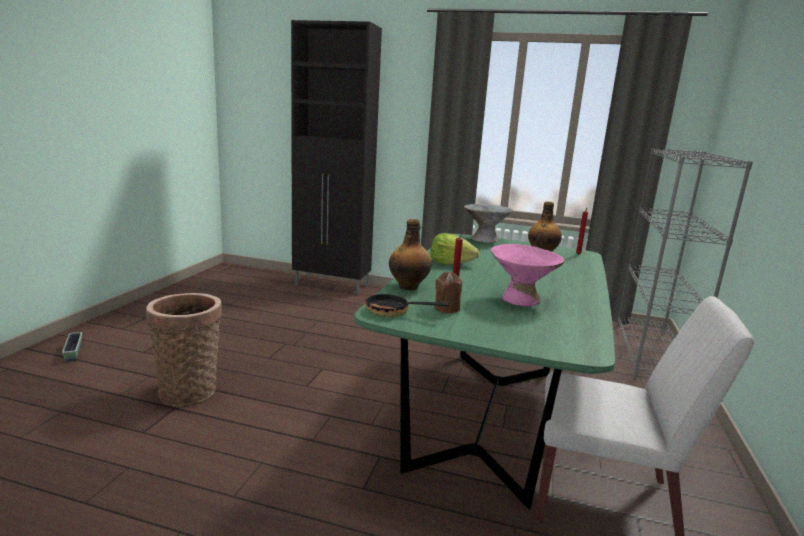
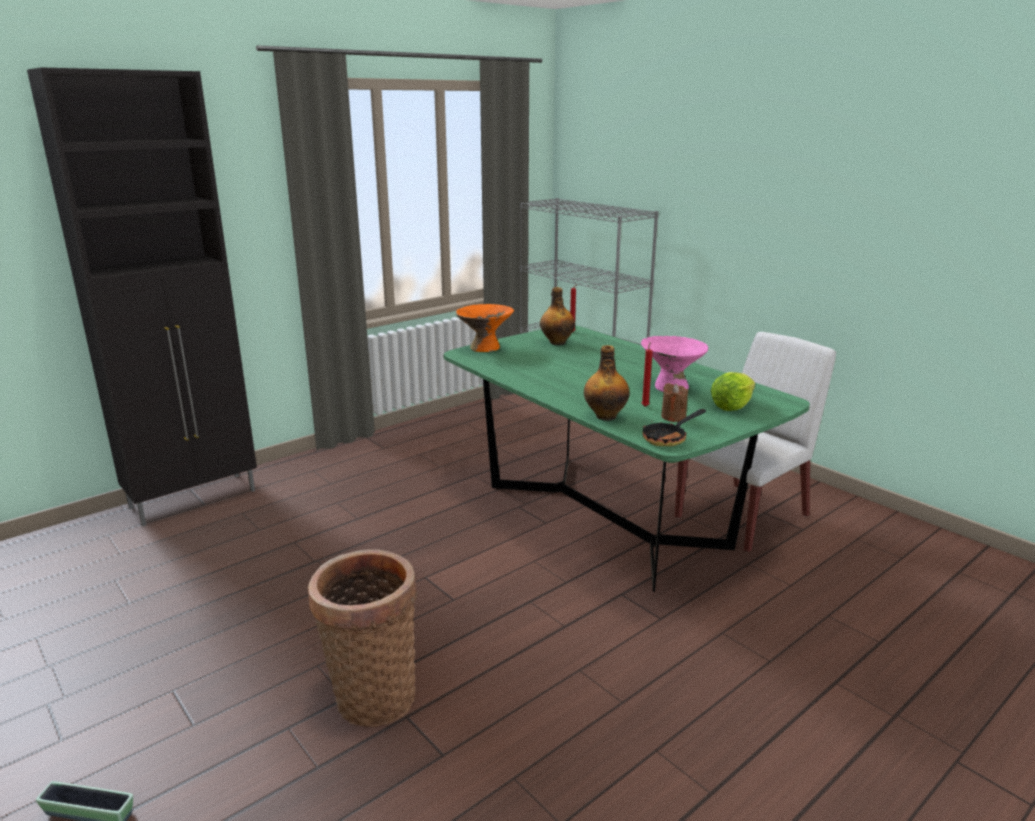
camera: 55 degrees left, 5 degrees up
lettuce [430,233,479,265] -> lettuce moved to [711,372,755,411]
grey bowl [464,204,513,243] -> orange bowl [456,304,514,352]

